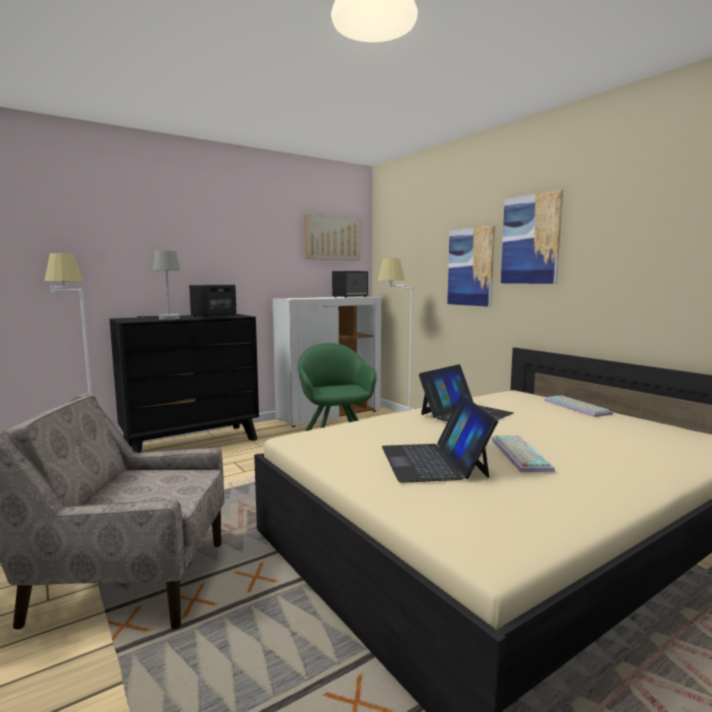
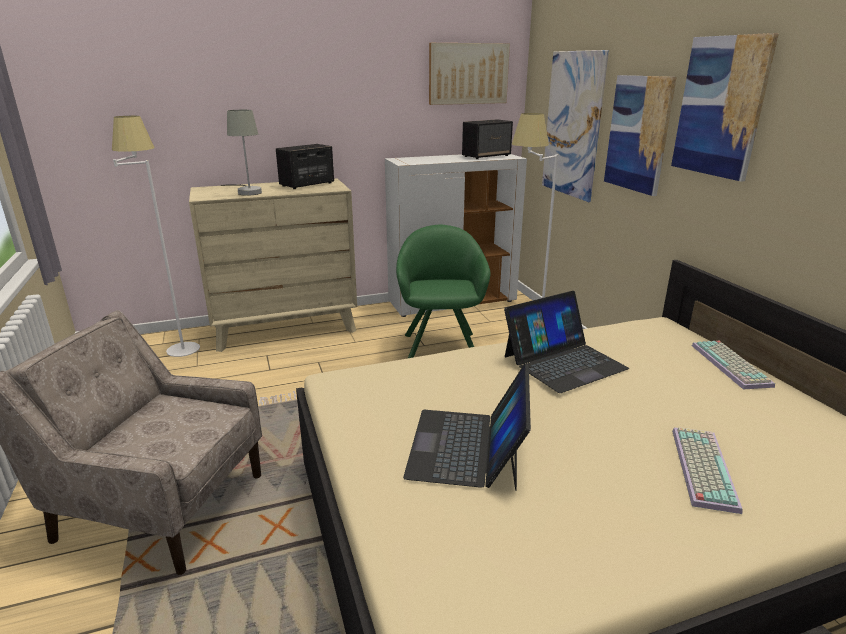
camera: 15 degrees right, 15 degrees up
black dresser [109,313,259,453] -> beige dresser [189,178,357,352]
keyboard [491,435,555,472] -> keyboard moved to [672,427,743,514]
none -> picture [542,50,609,202]

